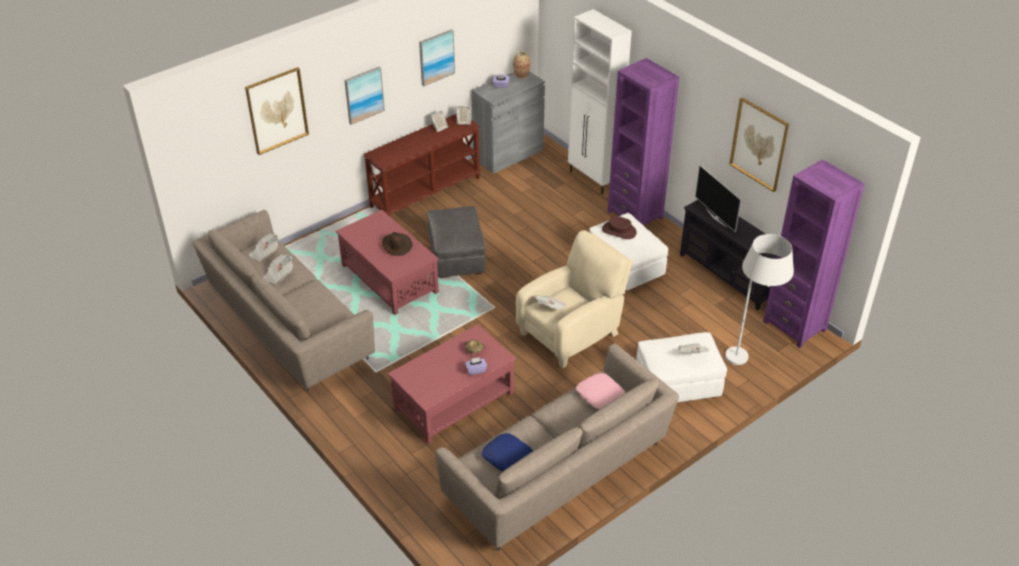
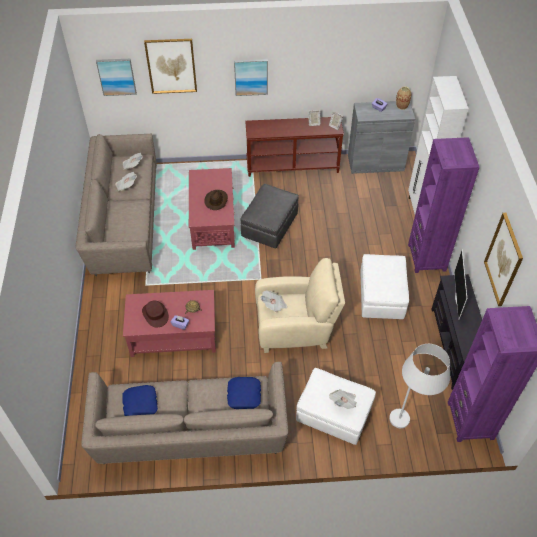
camera: 35 degrees right, 10 degrees up
picture [419,29,455,86] -> picture moved to [96,59,137,96]
pink pillow [576,373,625,409] -> blue pillow [227,377,261,409]
brown hat [602,216,637,239] -> brown hat moved to [142,300,169,327]

